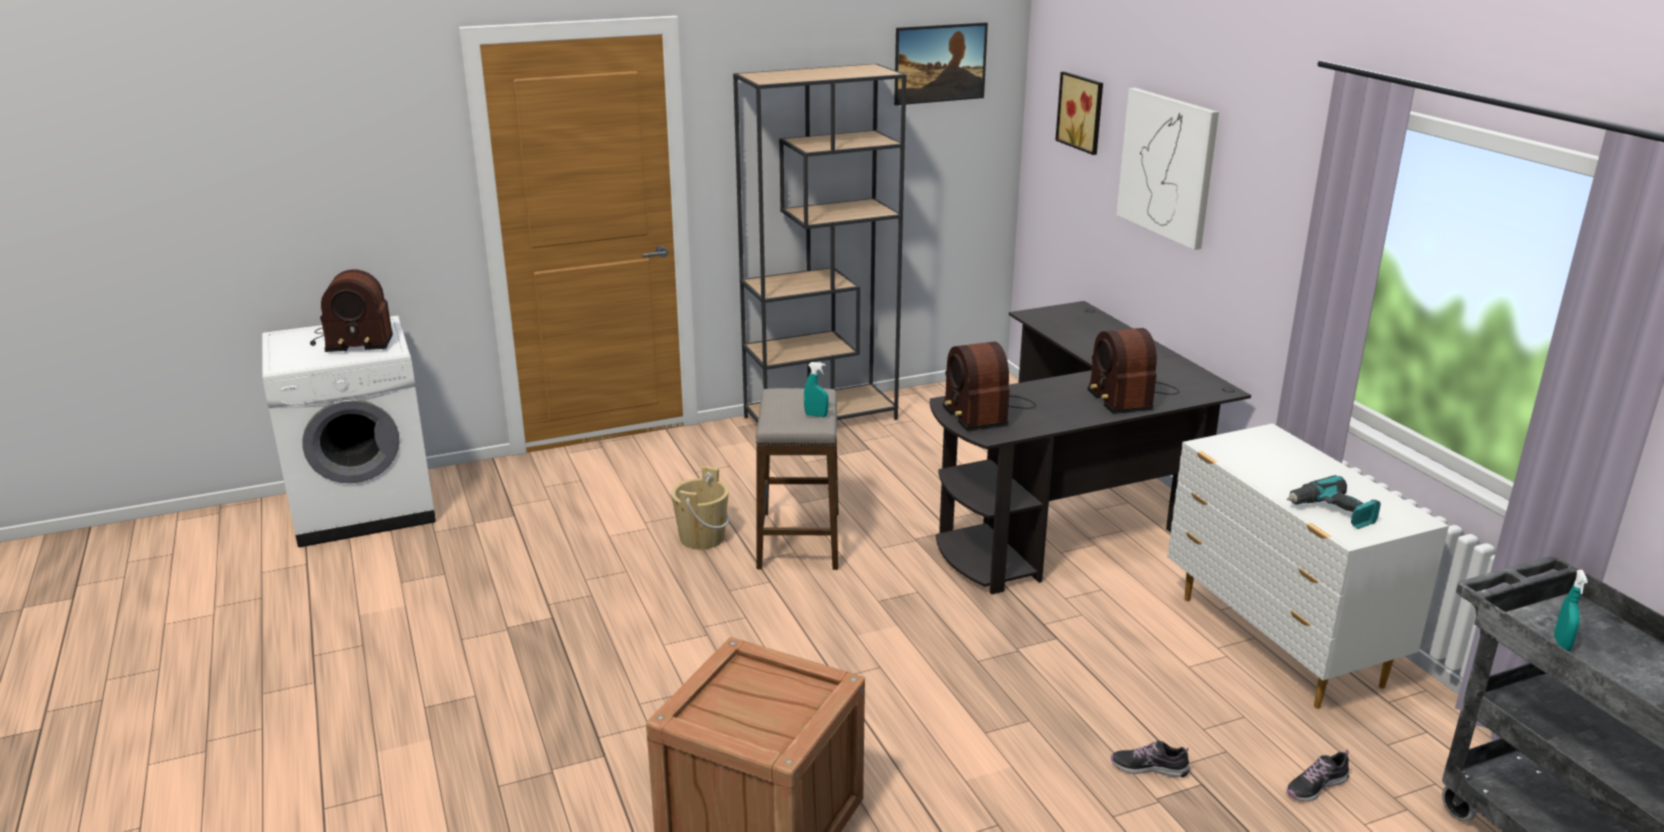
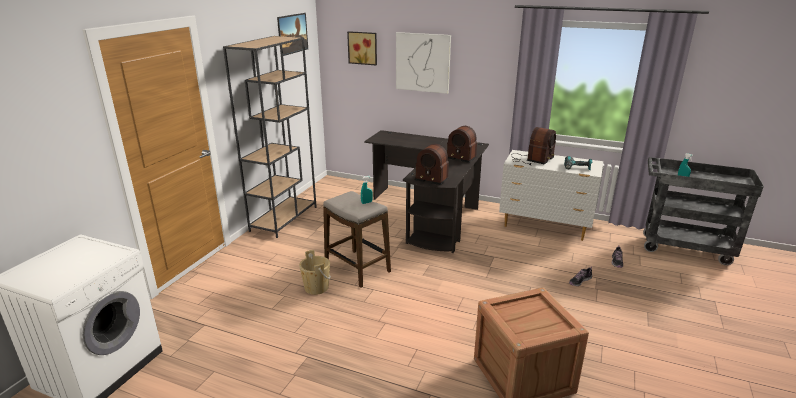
camera: 45 degrees left, 0 degrees up
radio [310,269,393,352] -> radio moved to [512,127,556,165]

